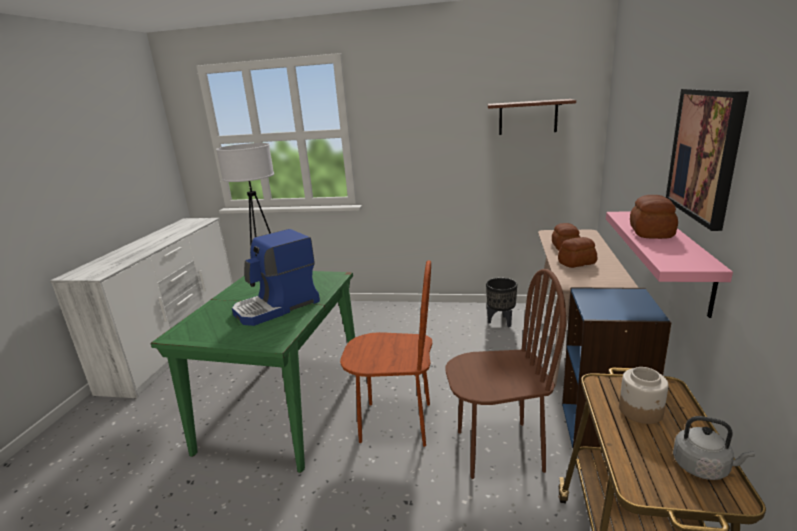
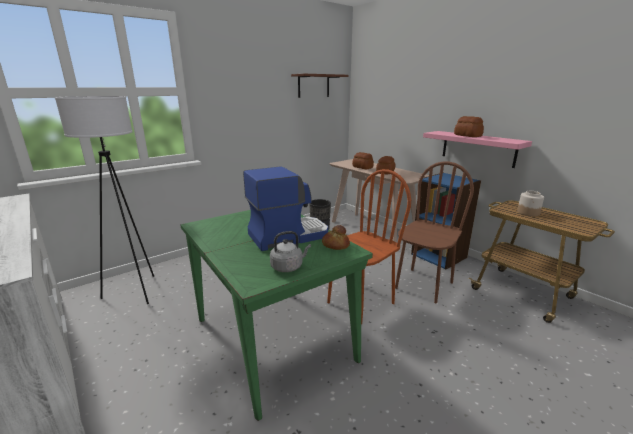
camera: 50 degrees left, 0 degrees up
coffee machine [232,229,320,326] -> coffee machine turned 120 degrees counterclockwise [243,166,328,251]
picture [666,88,749,231] -> none
grey kettle [673,416,755,480] -> grey kettle moved to [270,231,311,272]
none -> bread [322,225,350,250]

